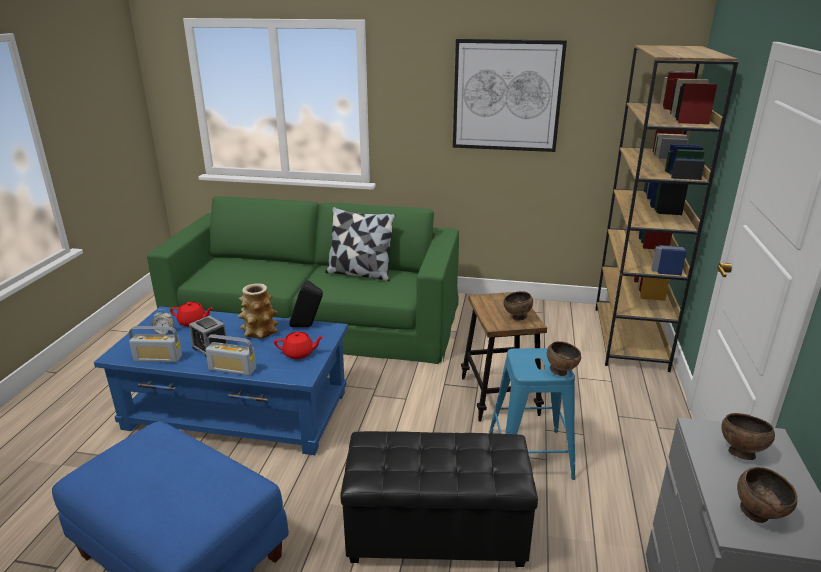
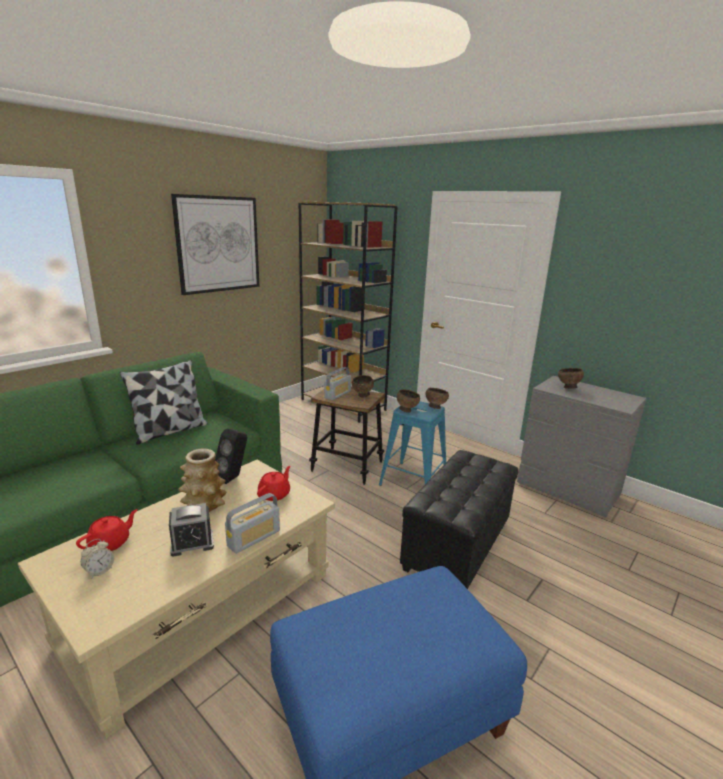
camera: 60 degrees left, 5 degrees down
blue coffee table [94,306,348,455] -> beige coffee table [18,459,335,738]
radio [129,326,182,363] -> radio moved to [324,367,351,400]
brown bowl [737,467,797,523] -> brown bowl moved to [397,389,420,413]

